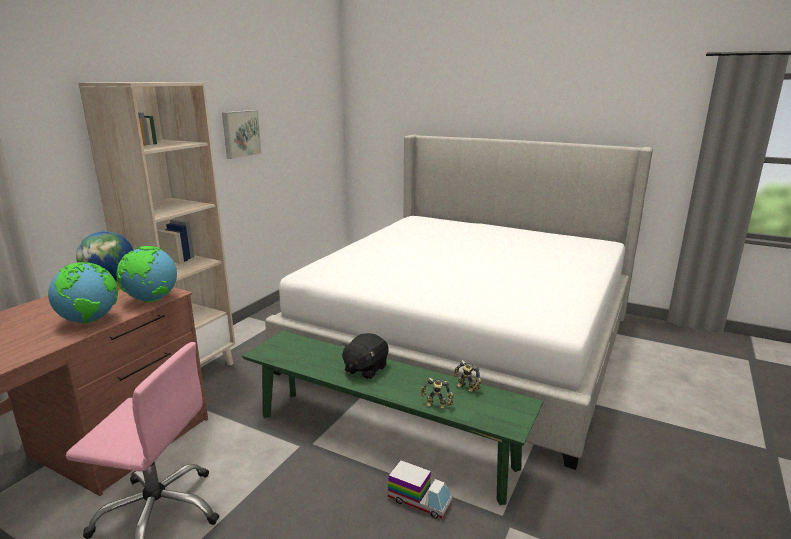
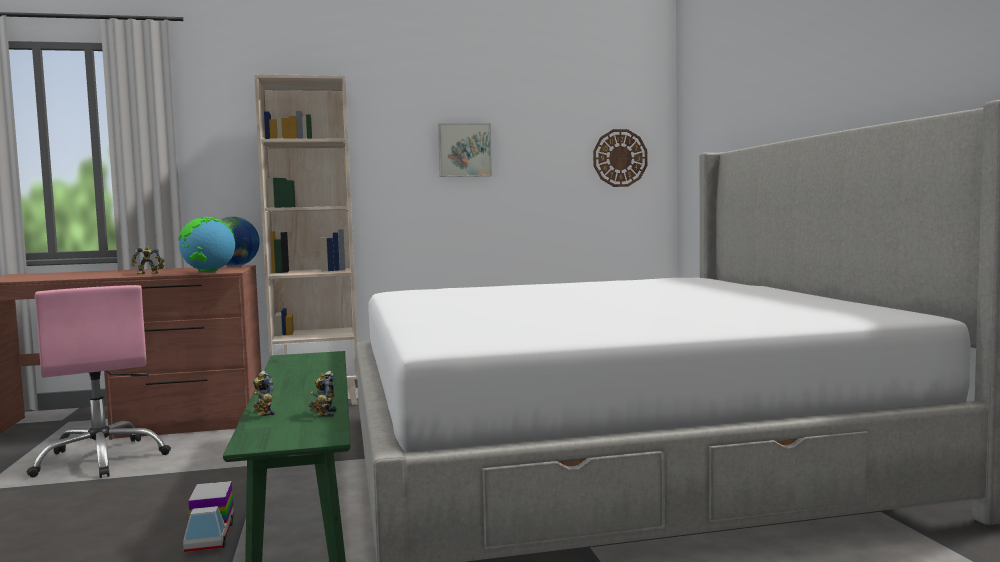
camera: 50 degrees right, 15 degrees down
globe [48,262,118,324] -> toy robot [131,246,165,274]
black plush toy [341,333,388,379] -> none
none -> wall clock [593,129,647,187]

